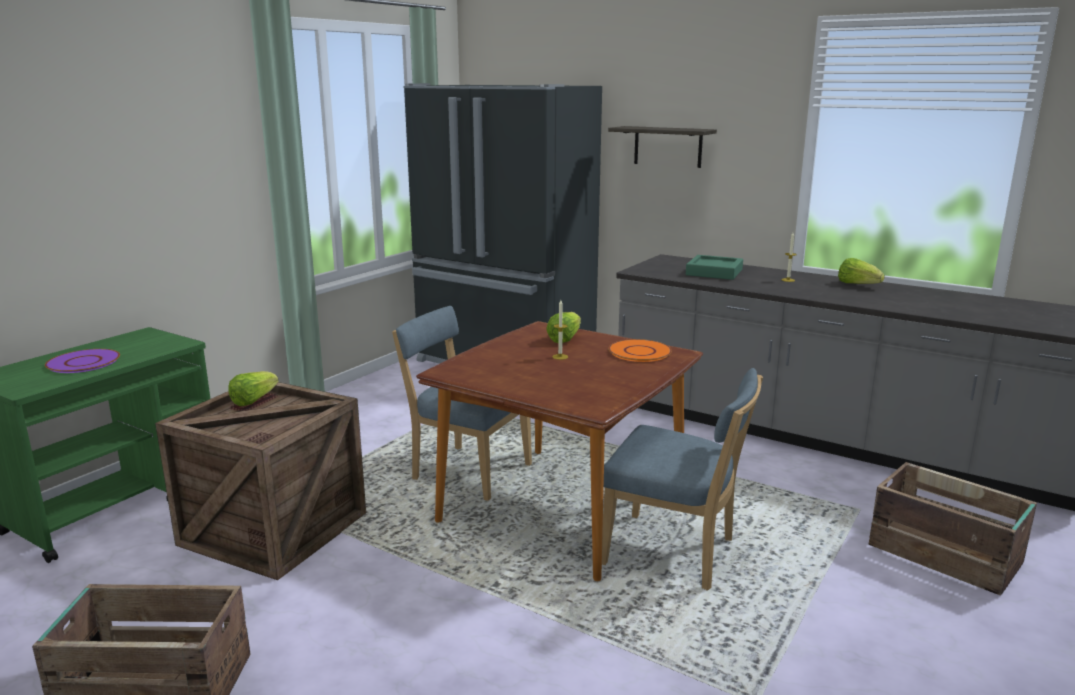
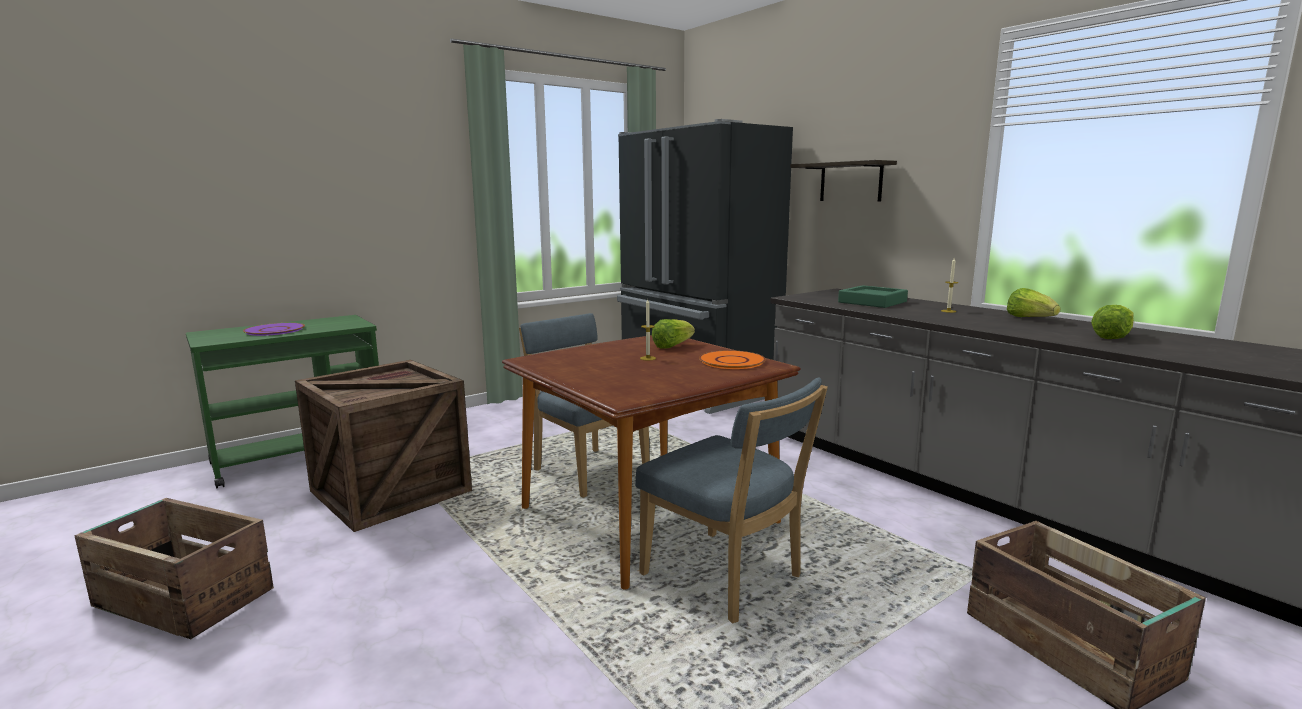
camera: 20 degrees right, 5 degrees down
lettuce [228,371,279,406] -> lettuce moved to [1091,305,1134,339]

